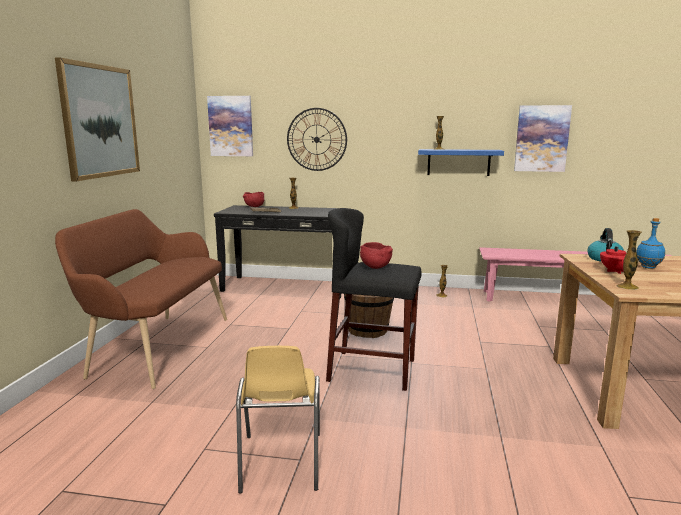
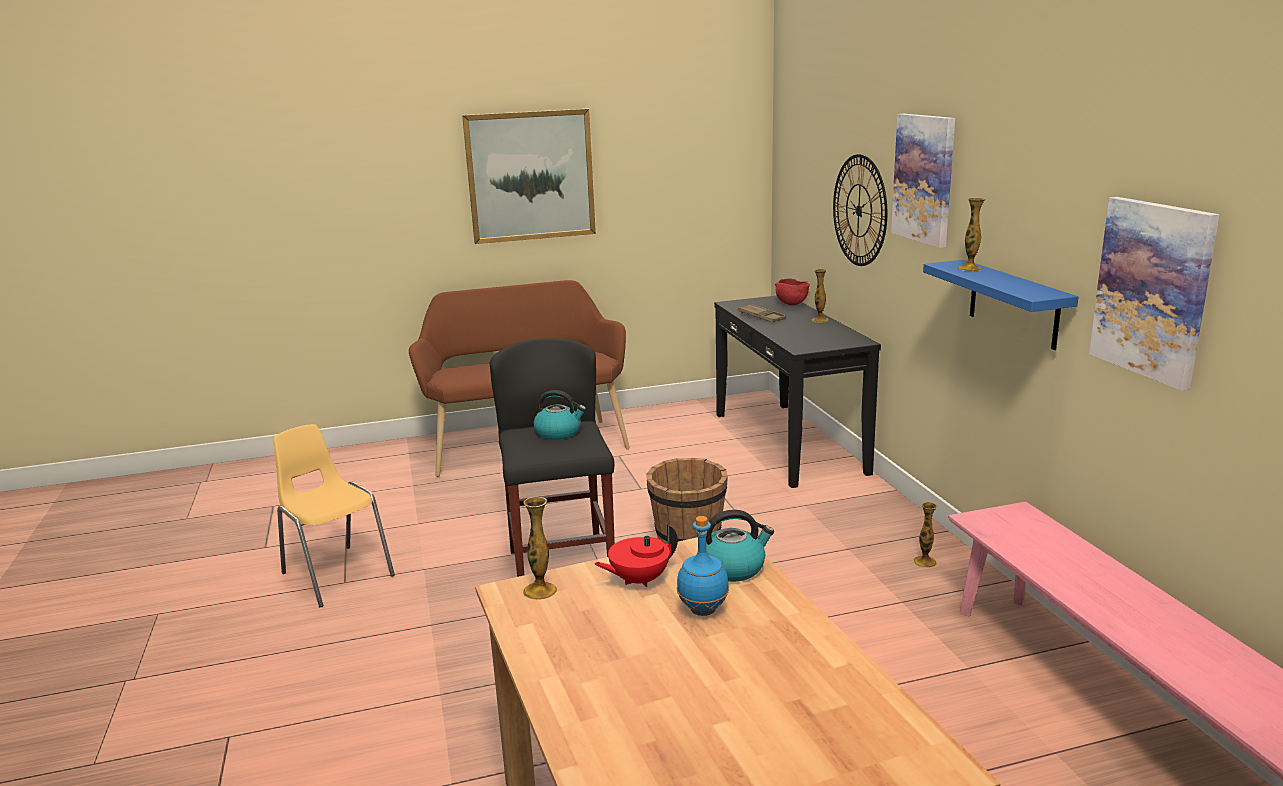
camera: 65 degrees right, 5 degrees up
picture [207,96,253,156] -> picture moved to [891,114,955,248]
yellow chair [236,346,320,494] -> yellow chair turned 75 degrees clockwise [273,424,395,607]
red bowl [360,242,393,269] -> kettle [534,390,586,440]

